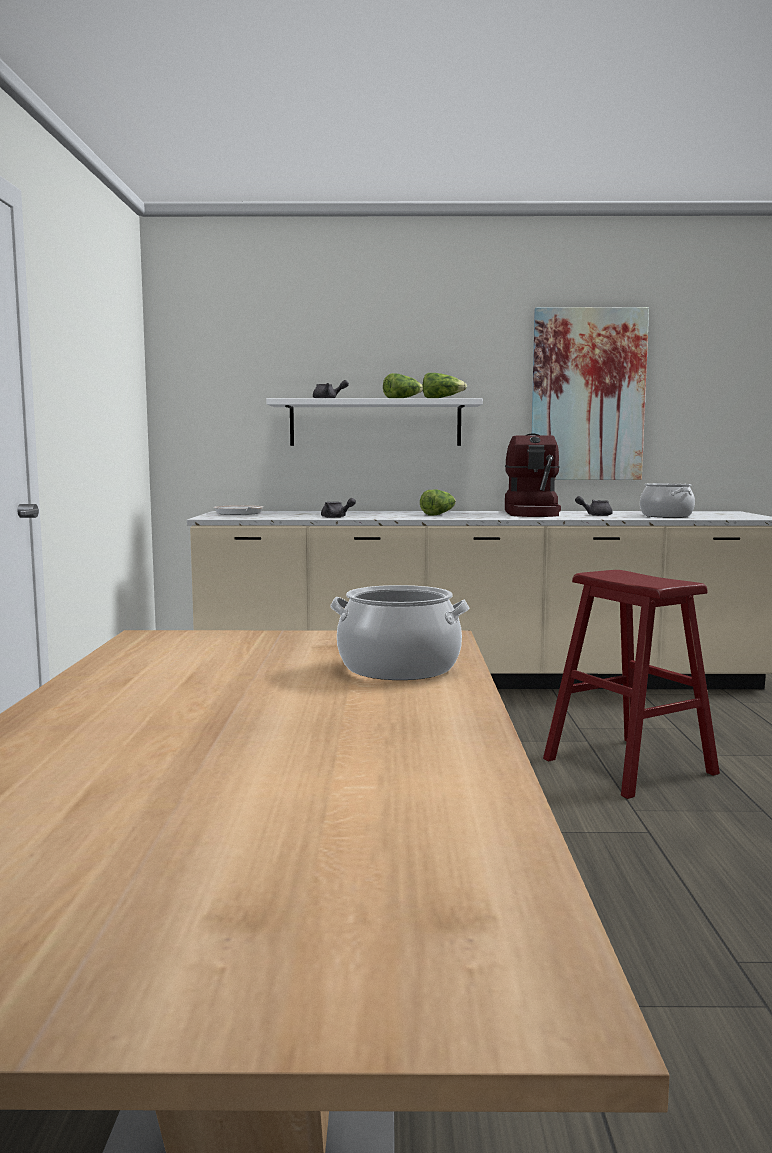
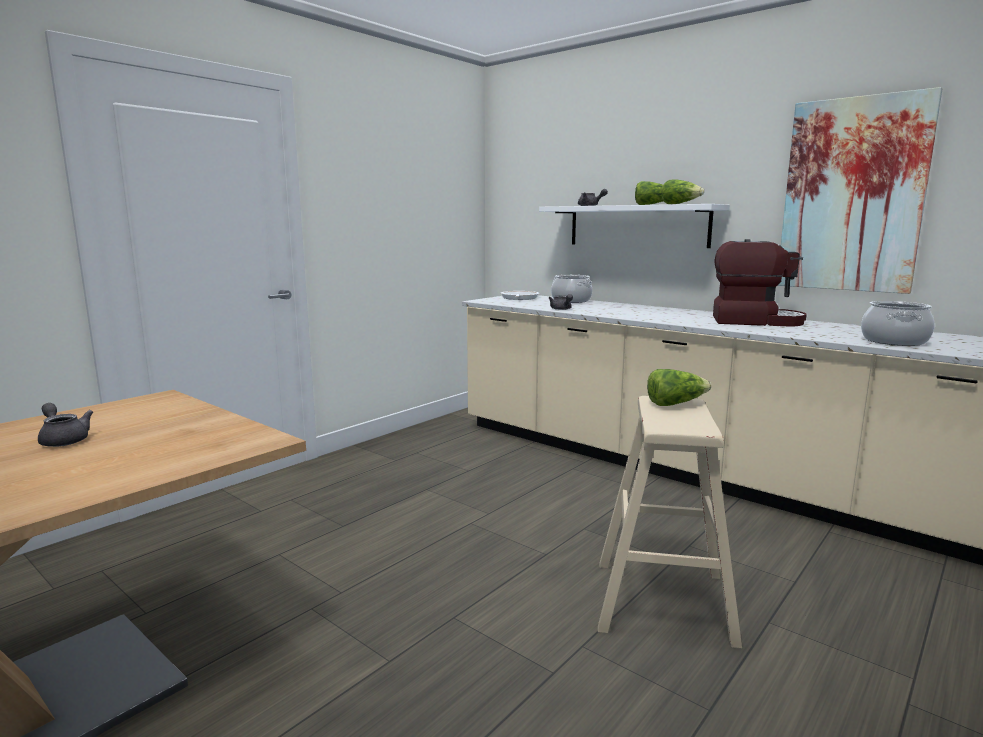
camera: 40 degrees right, 5 degrees up
cooking pot [330,585,469,680] -> cooking pot moved to [551,275,592,303]
lettuce [420,490,456,515] -> lettuce moved to [647,369,712,406]
coffee machine [505,434,561,517] -> coffee machine turned 120 degrees counterclockwise [713,239,807,327]
red stool [543,570,720,799] -> beige stool [598,396,742,649]
grey teapot [575,496,613,516] -> grey teapot moved to [38,403,93,447]

